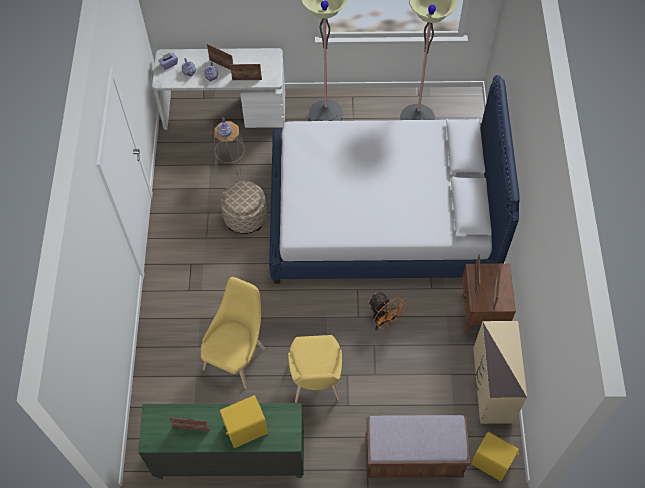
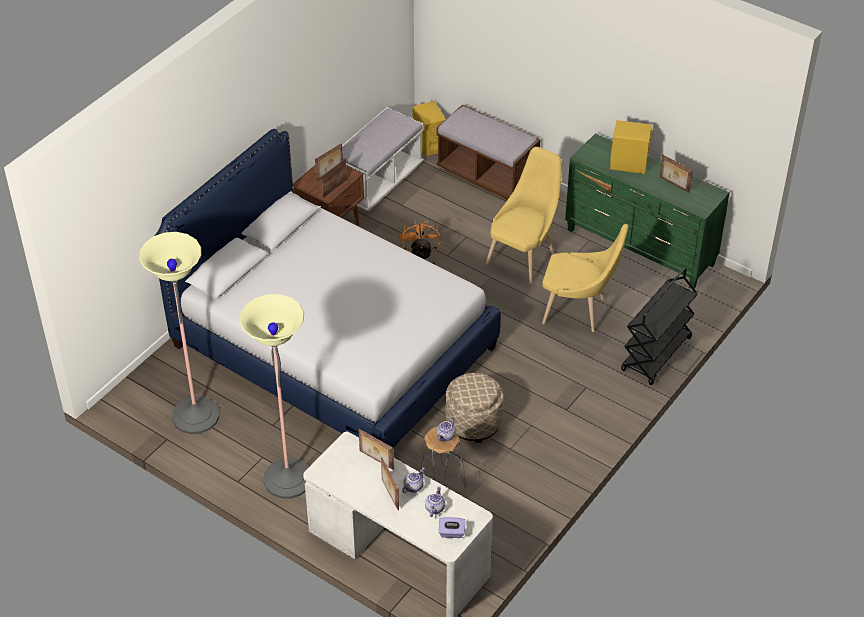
camera: 145 degrees left, 15 degrees down
yellow chair [201,277,265,389] -> yellow chair turned 135 degrees counterclockwise [542,224,629,332]
beige dresser [473,321,527,424] -> white bench [342,107,423,211]
none -> black cart [621,267,698,385]

